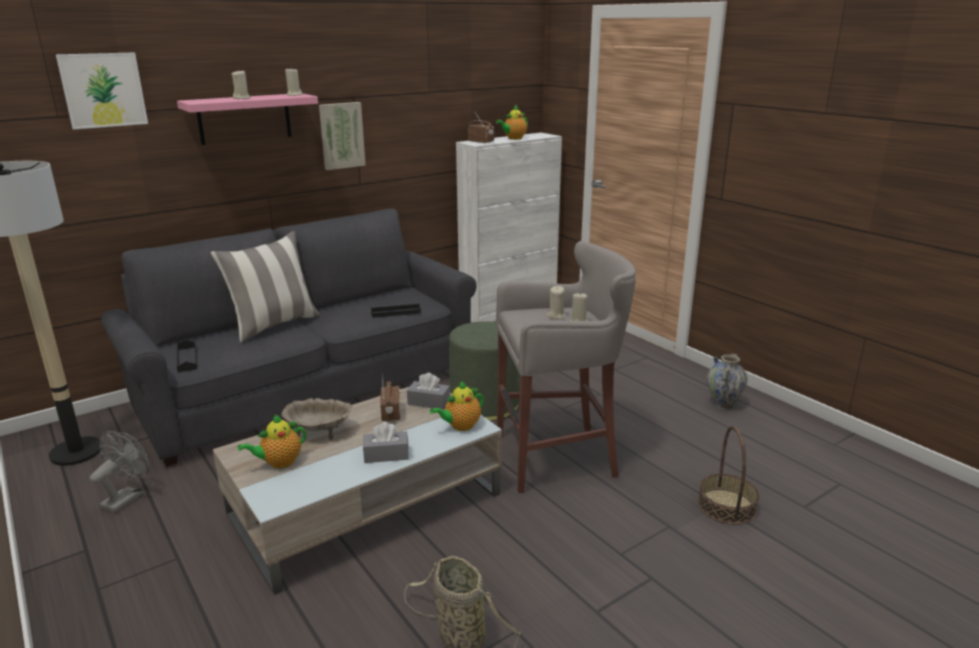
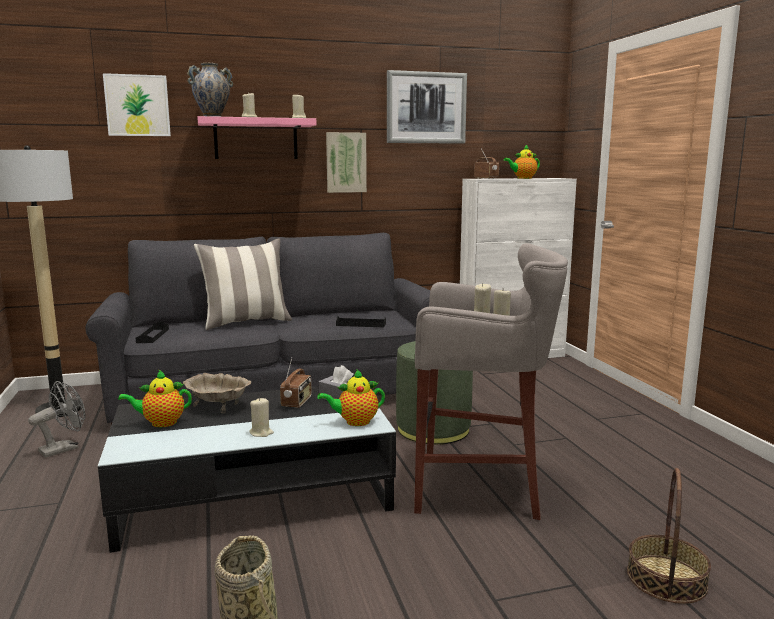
camera: 20 degrees right, 10 degrees down
beige coffee table [213,387,502,595] -> black coffee table [98,386,396,553]
grey tissue box [363,422,409,463] -> beige candle [249,397,274,437]
vase [707,353,747,409] -> vase moved to [187,63,233,117]
none -> picture [387,70,467,144]

